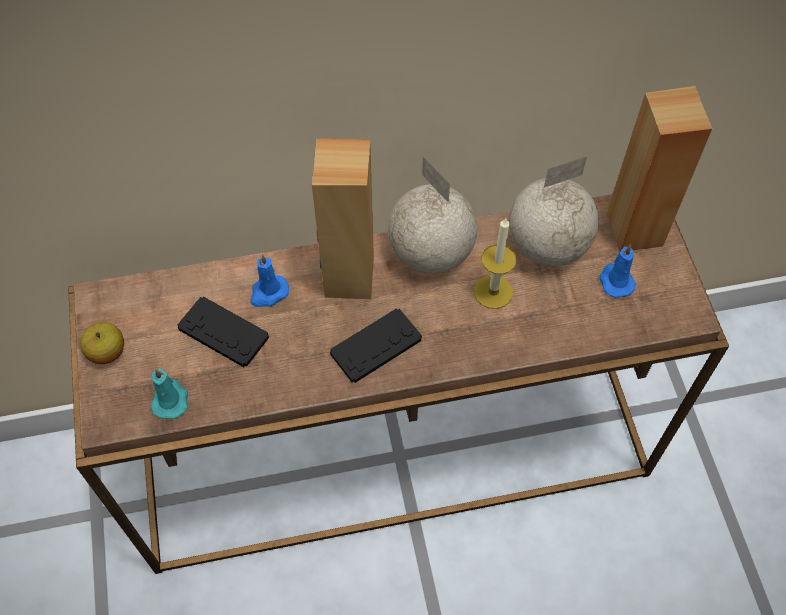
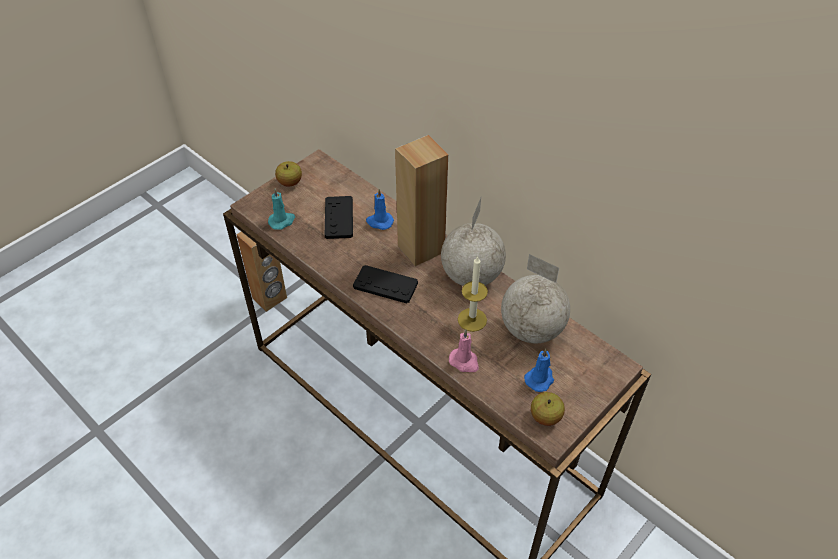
camera: 55 degrees right, 10 degrees down
brown speaker [607,86,712,252] -> brown speaker moved to [236,232,287,312]
none -> pink candle [449,330,479,372]
none -> apple [531,392,565,426]

